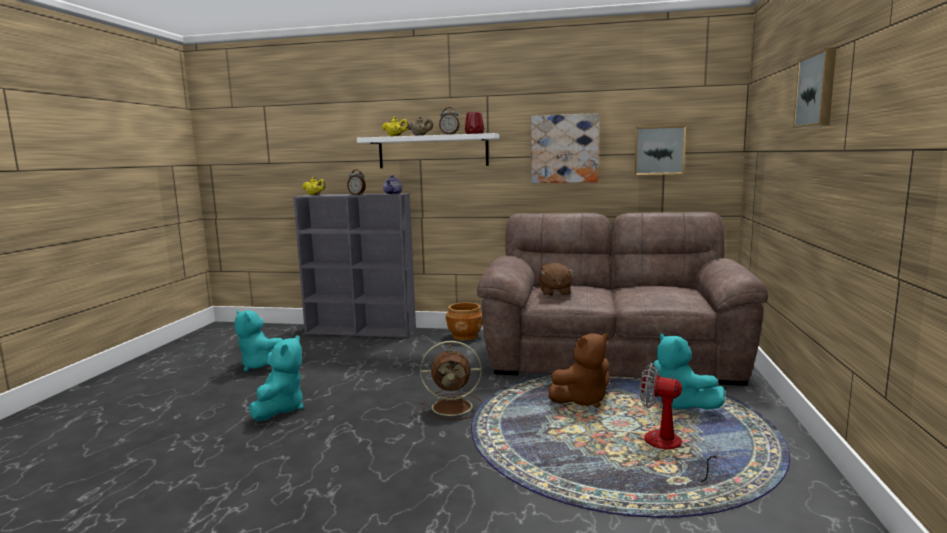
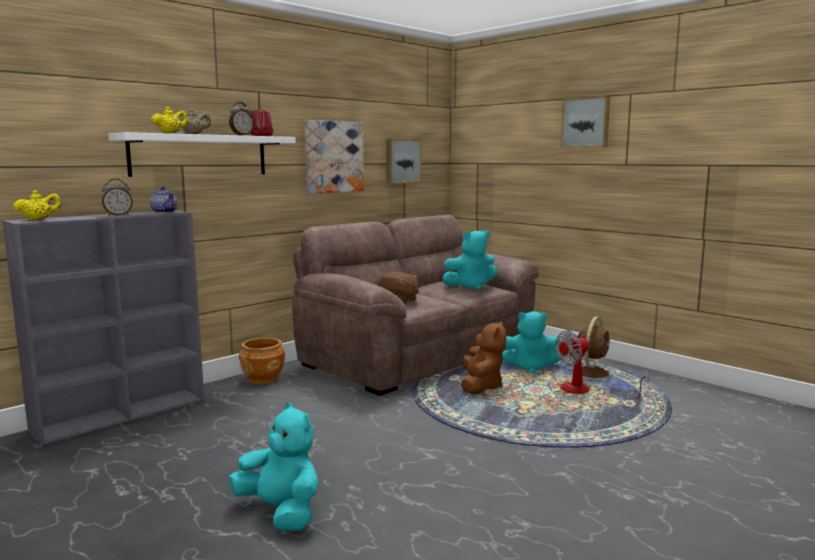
camera: 55 degrees left, 0 degrees up
turquoise plush toy [234,310,283,372] -> turquoise plush toy moved to [442,230,497,290]
brown fan [420,341,482,420] -> brown fan moved to [568,316,610,382]

